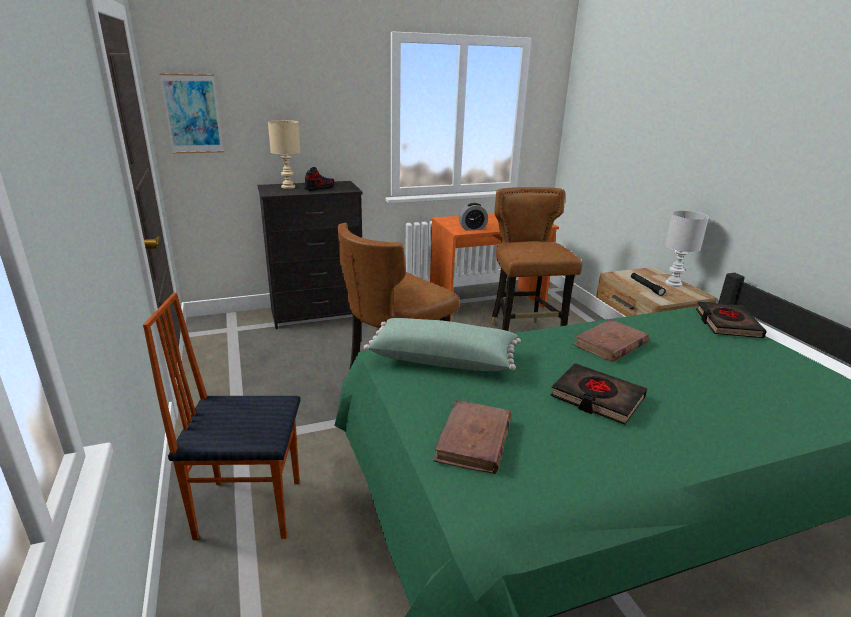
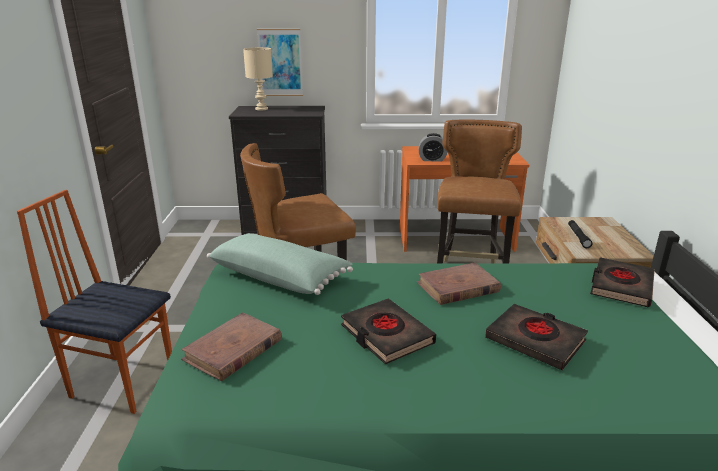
camera: 20 degrees right, 0 degrees up
picture [159,73,224,154] -> picture moved to [257,29,303,96]
shoe [304,167,334,191] -> none
white table lamp [665,210,709,287] -> none
none -> black book [485,304,588,370]

